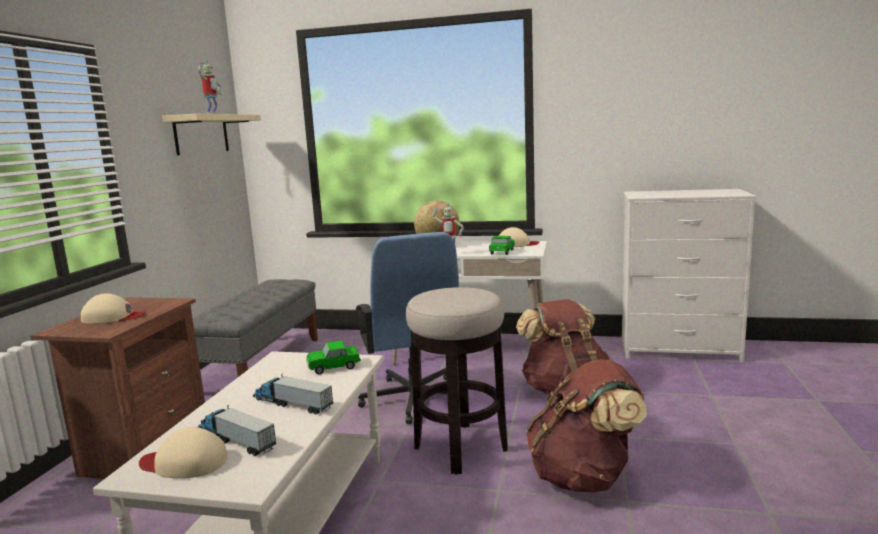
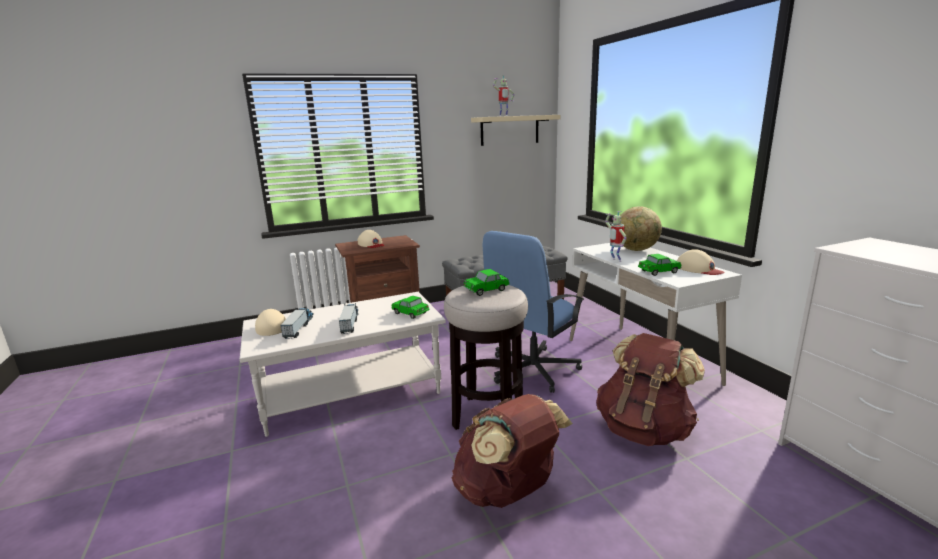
camera: 55 degrees right, 5 degrees up
none -> toy car [463,269,509,296]

